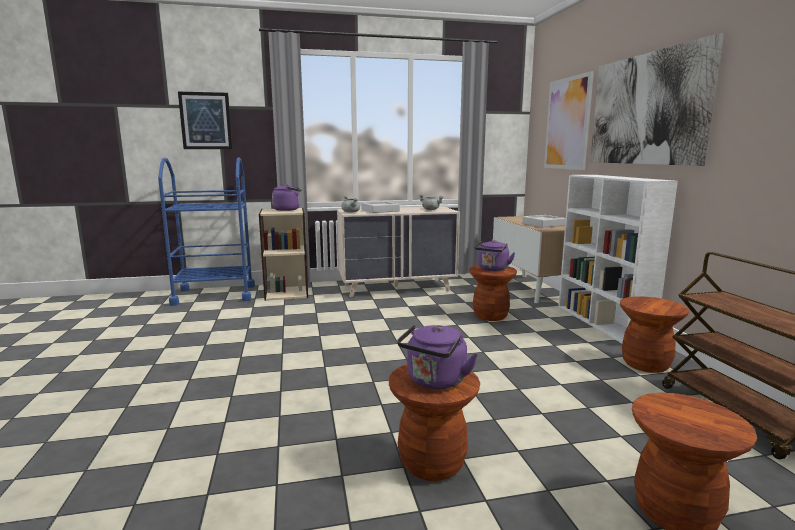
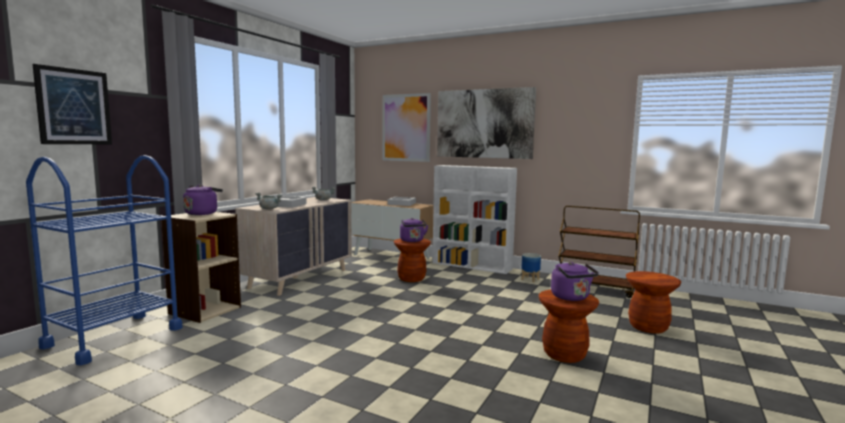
camera: 50 degrees left, 5 degrees down
brown stool [620,296,689,373] -> planter [521,253,541,282]

